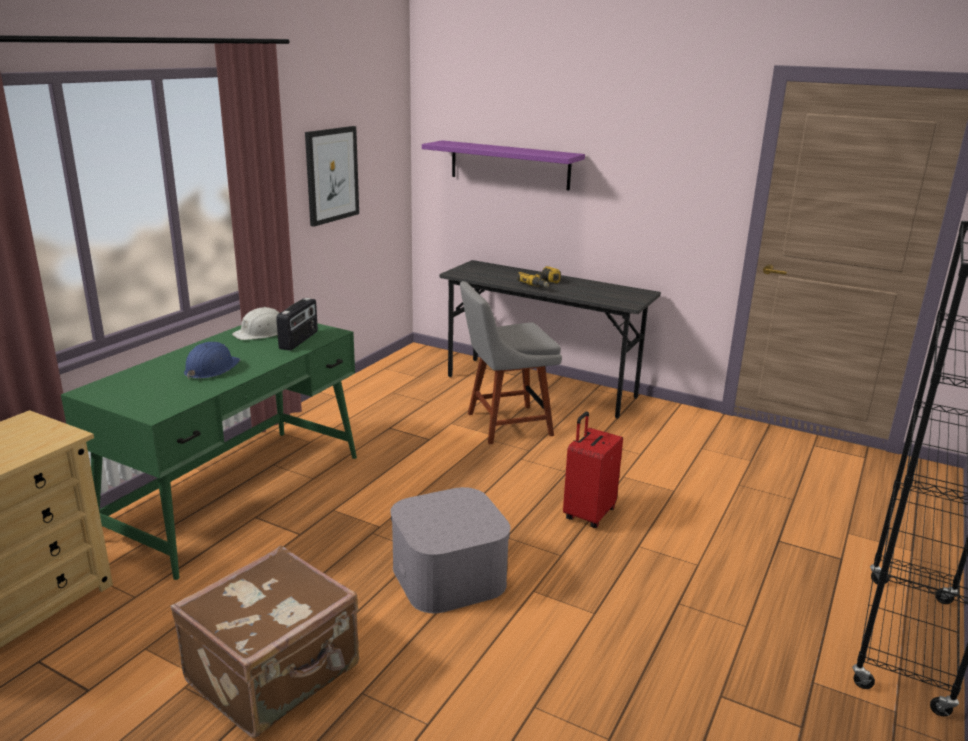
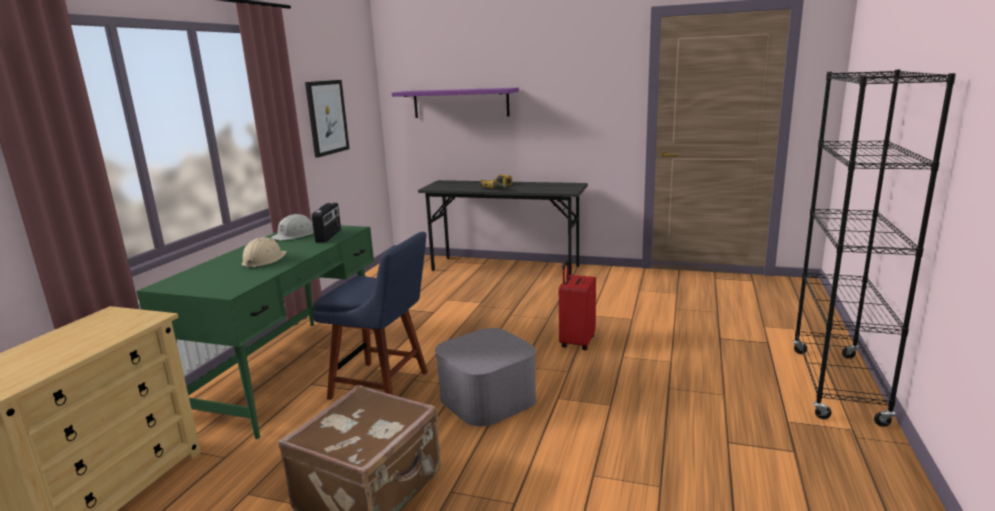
camera: 10 degrees left, 5 degrees down
blue hard hat [184,342,240,379] -> beige hard hat [242,237,287,269]
grey chair [460,281,562,444] -> none
none -> blue chair [313,232,428,400]

